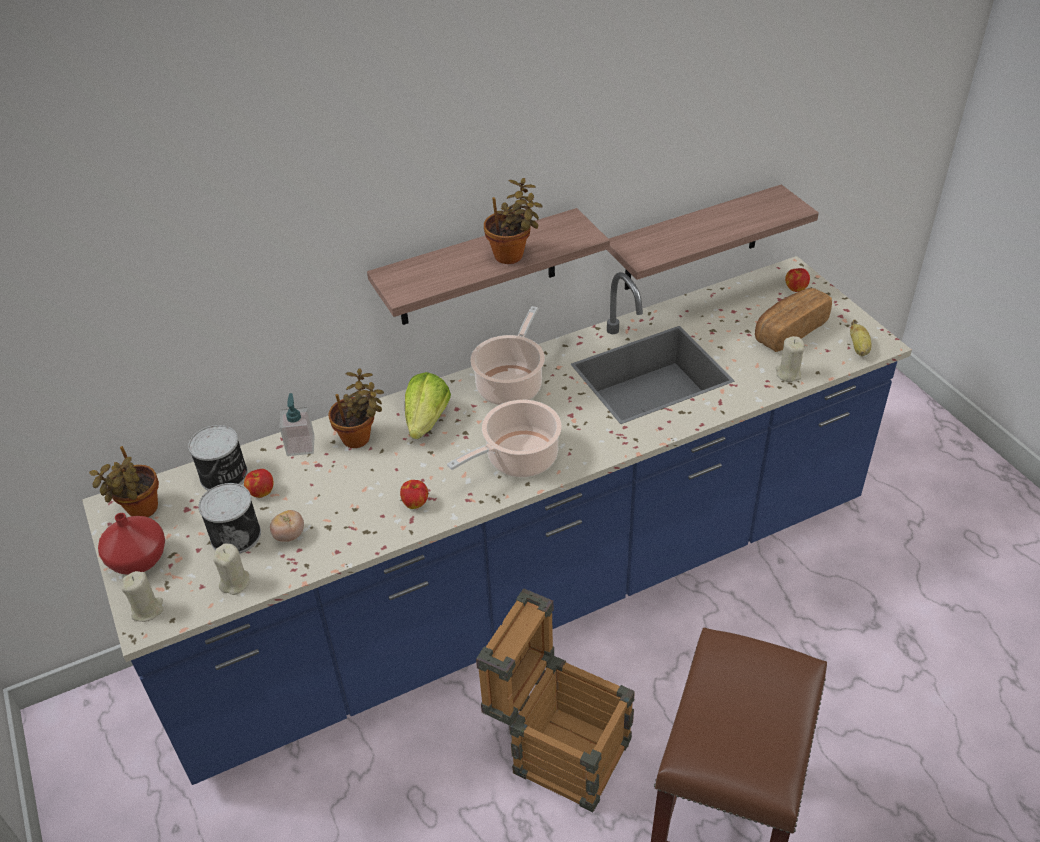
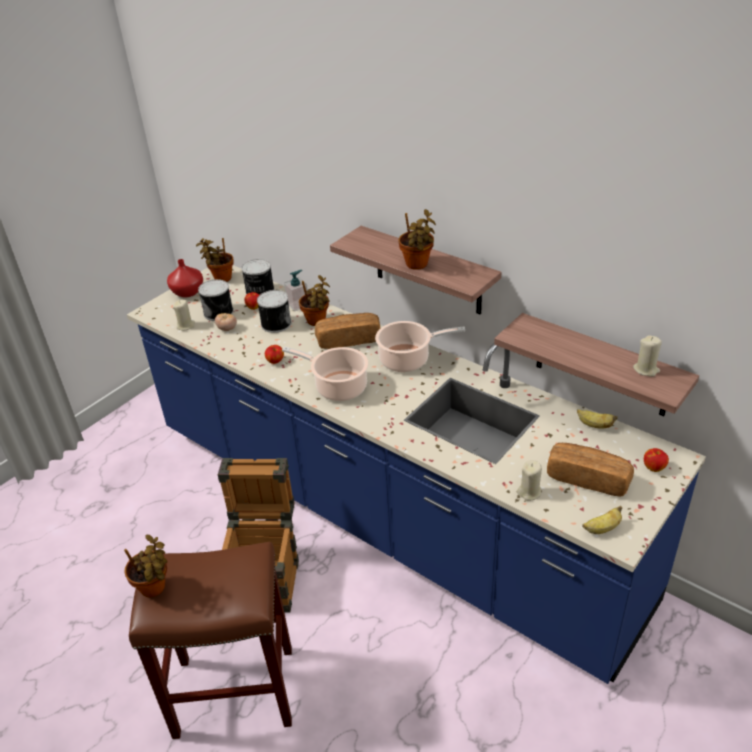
camera: 65 degrees right, 5 degrees down
beige candle [121,571,164,622] -> beige candle moved to [633,335,662,377]
lettuce [405,372,451,439] -> bread [315,313,380,349]
none -> potted plant [124,535,167,597]
none -> can [257,290,292,333]
none -> banana [577,409,618,429]

